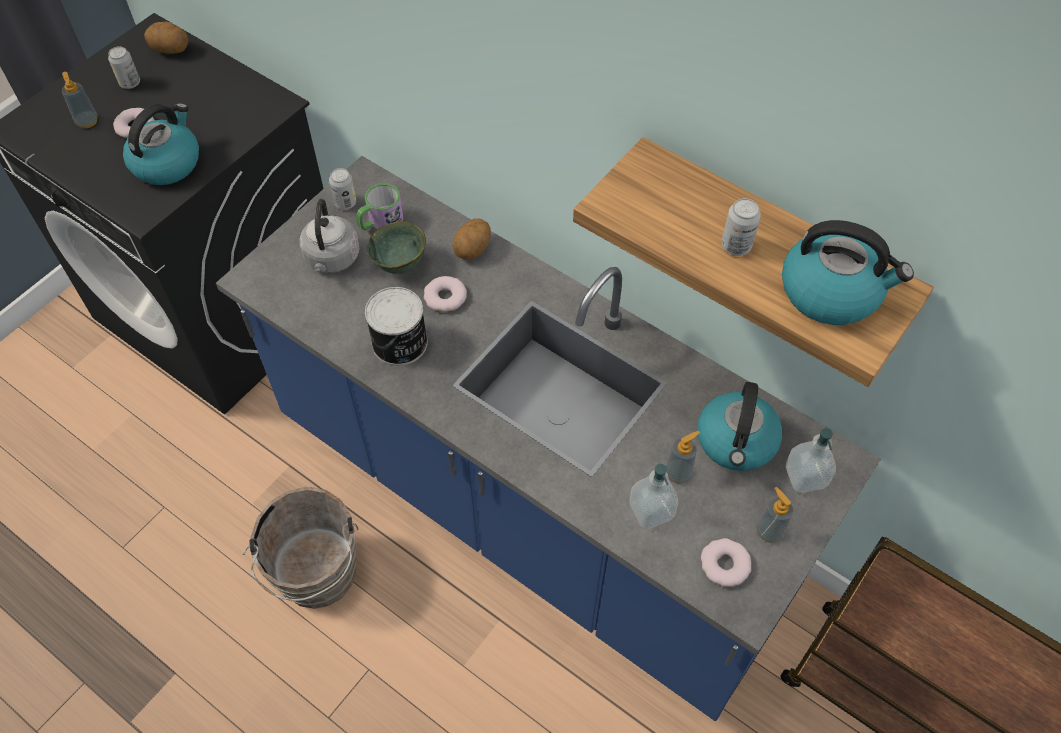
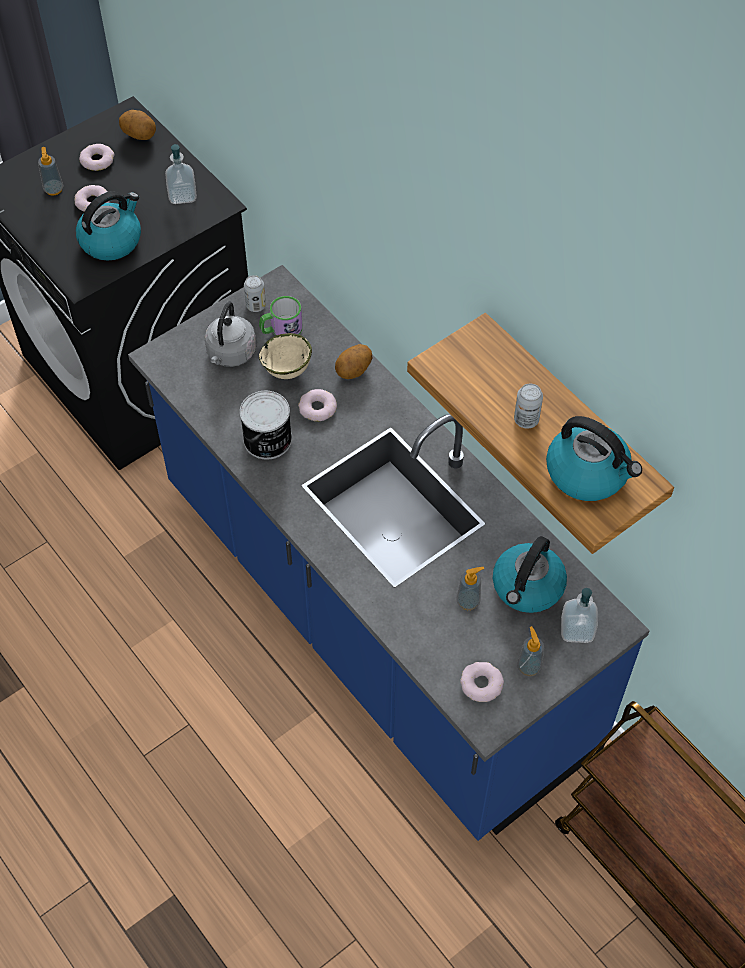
camera: 15 degrees right, 0 degrees up
can [108,46,140,89] -> donut [79,144,115,171]
brown bucket [243,487,358,609] -> none
green bowl [367,221,426,274] -> beige bowl [259,333,312,379]
soap dispenser [630,464,678,529] -> soap dispenser moved to [165,144,197,204]

